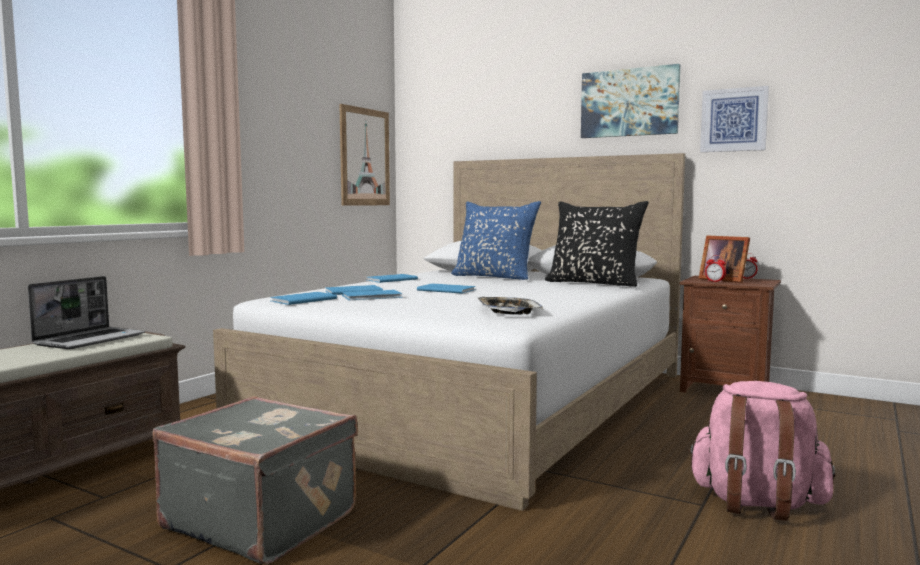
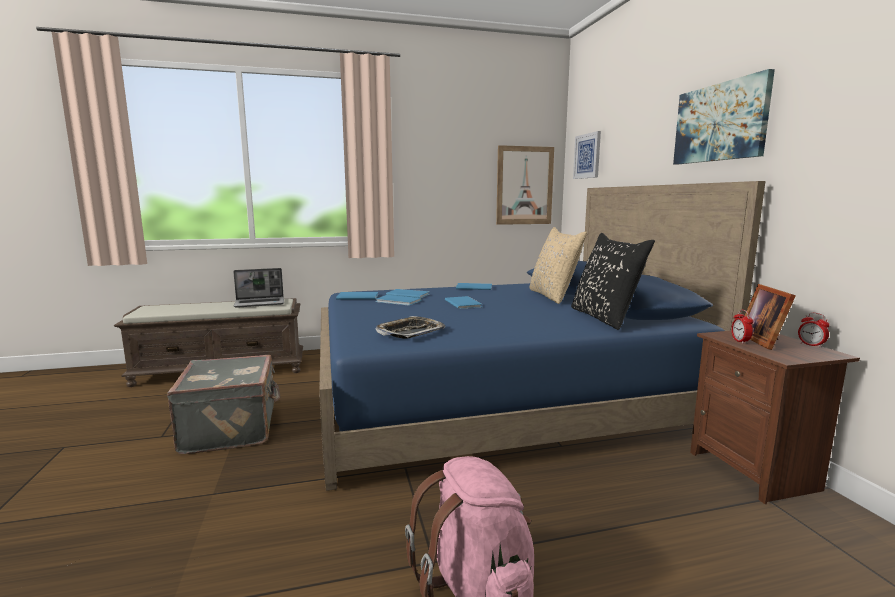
camera: 45 degrees right, 5 degrees up
white bed [213,153,685,511] -> blue bed [319,181,765,491]
blue pillow [451,201,541,280] -> beige pillow [529,227,587,304]
picture [700,86,769,152] -> picture moved to [573,131,601,179]

